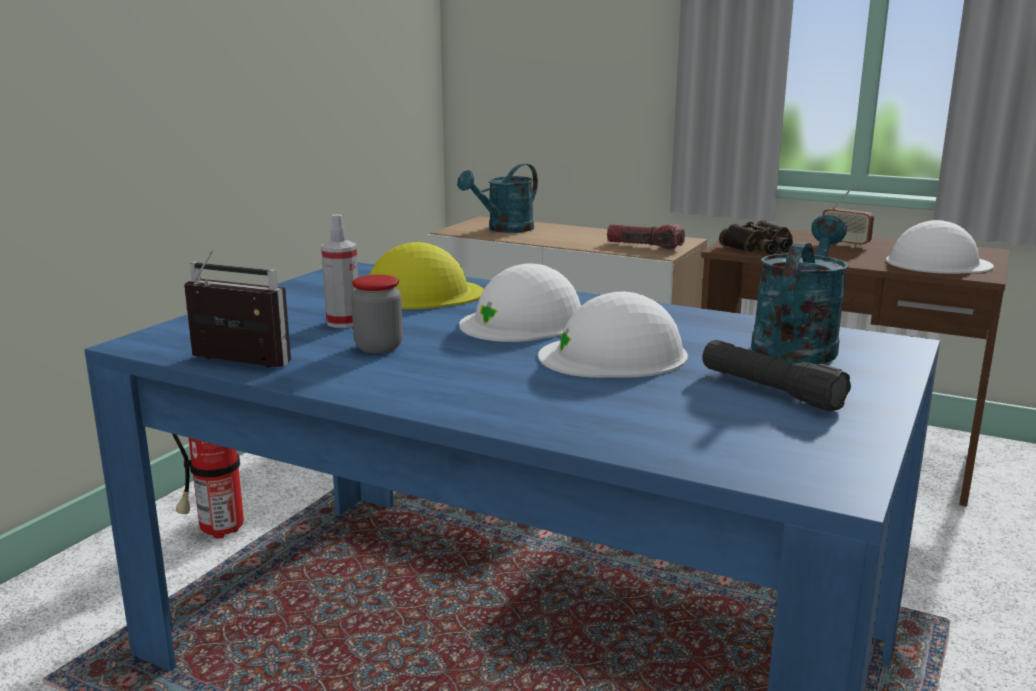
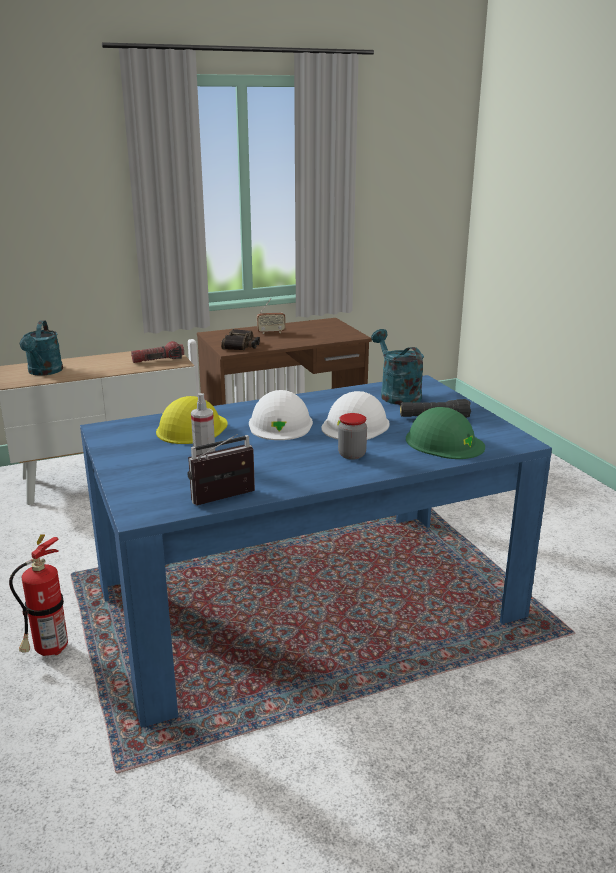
camera: 50 degrees left, 5 degrees up
jar [351,275,403,353] -> jar moved to [338,413,367,460]
white hard hat [886,220,994,274] -> none
none -> green hard hat [406,407,485,459]

